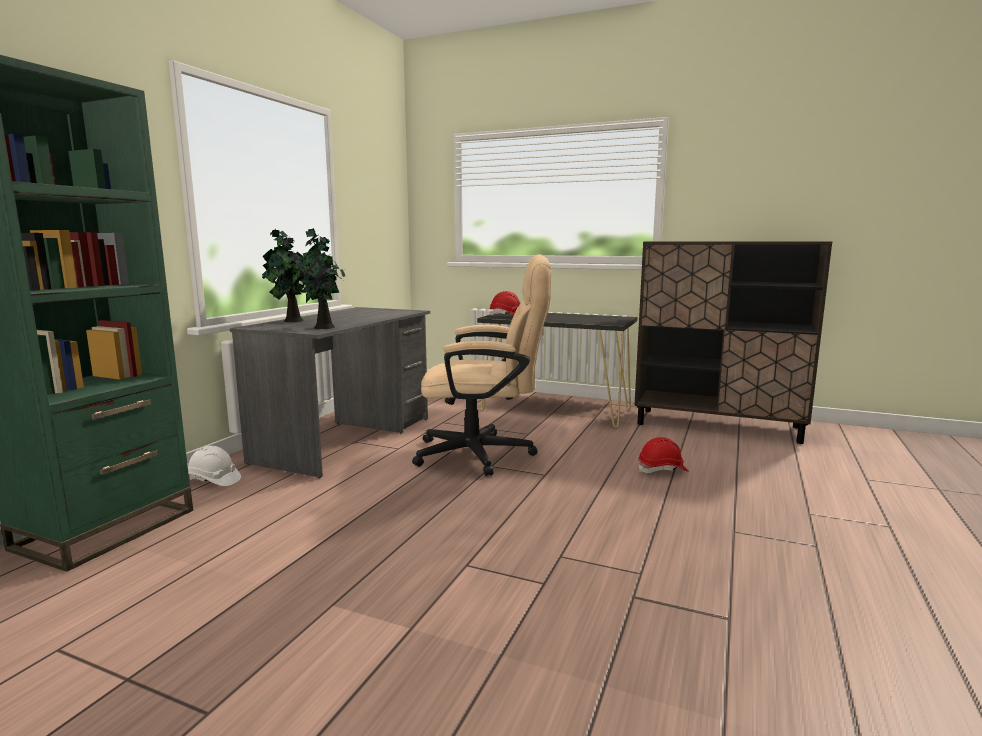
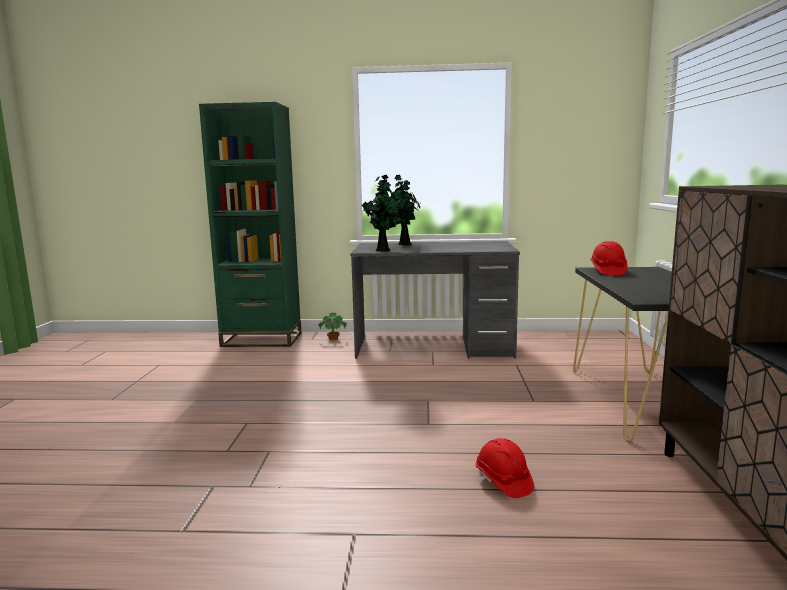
camera: 70 degrees right, 0 degrees up
white hard hat [188,446,241,486] -> potted plant [318,312,348,340]
beige office chair [412,254,551,476] -> none

